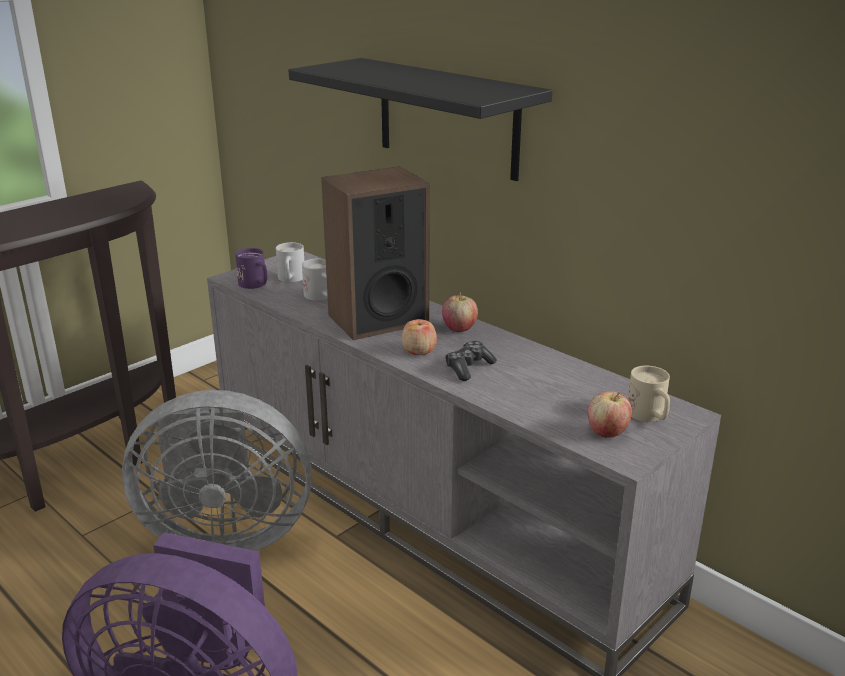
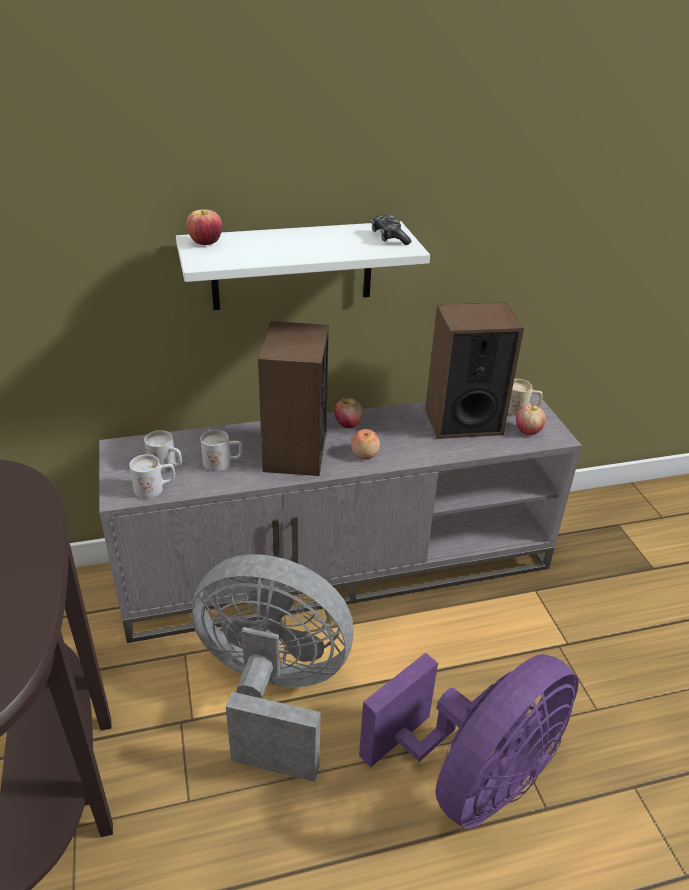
camera: 60 degrees left, 10 degrees up
grey fan [122,390,312,551] -> grey fan turned 105 degrees counterclockwise [192,554,353,782]
purple mug [235,248,267,289] -> white mug [129,454,175,499]
black shelf [289,58,552,181] -> white shelf [176,221,430,310]
game controller [445,341,497,381] -> game controller moved to [371,215,411,245]
none -> apple [186,209,222,245]
none -> speaker [425,302,524,439]

